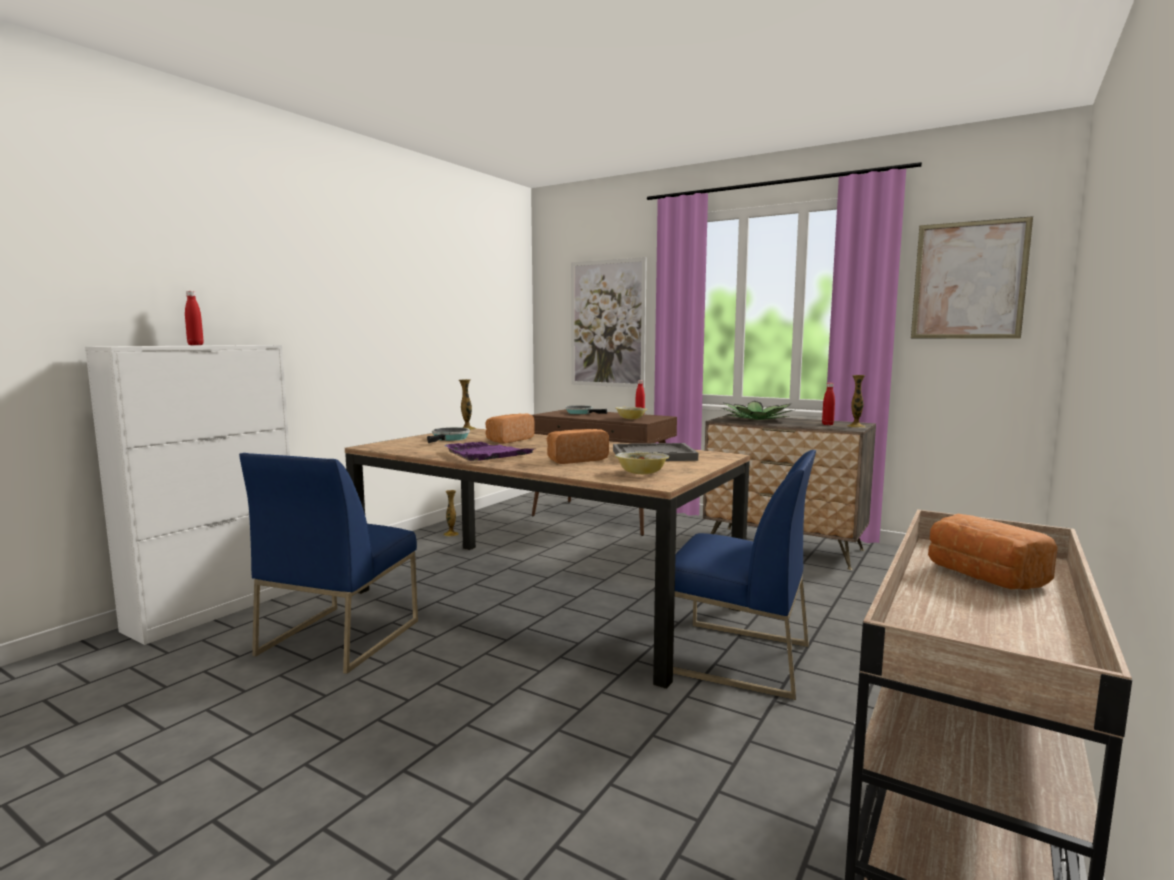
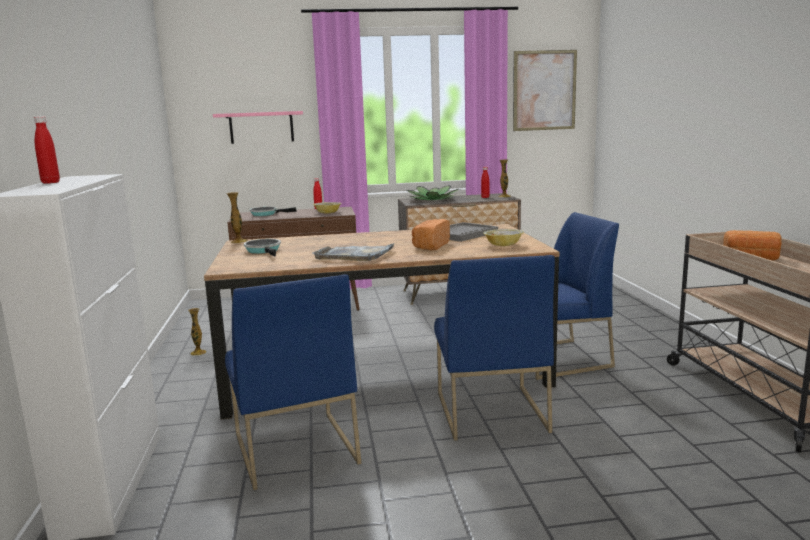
camera: 40 degrees left, 5 degrees up
purple tray [445,442,534,461] -> grey tray [313,243,395,261]
bread [486,413,535,444] -> none
picture [571,257,647,388] -> pink shelf [213,111,303,144]
none -> blue chair [434,255,555,441]

